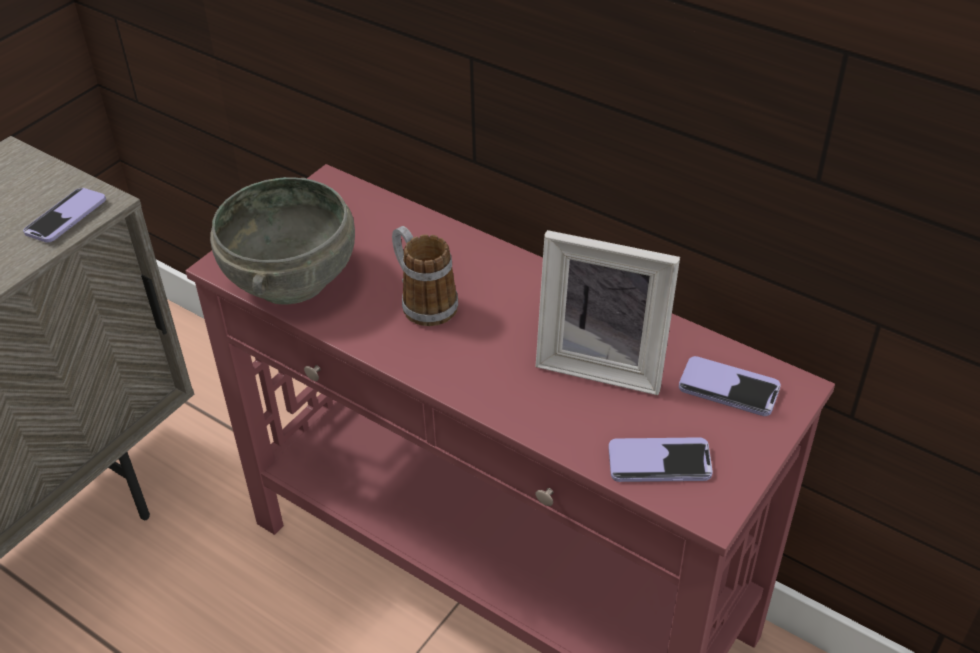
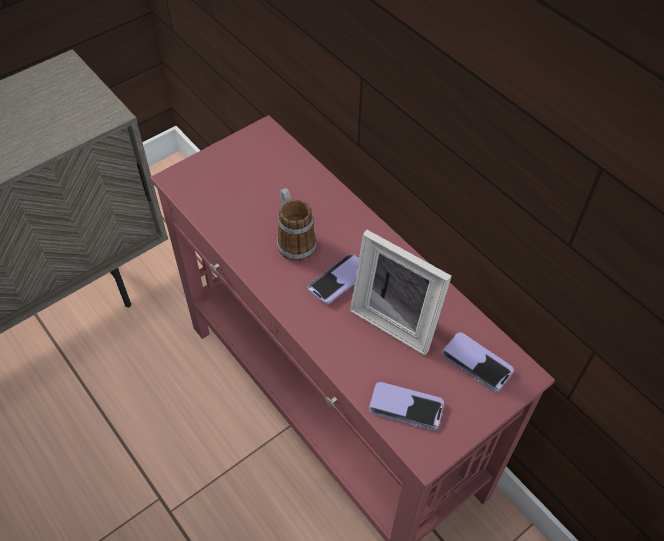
camera: 15 degrees right, 10 degrees up
phone [23,188,106,243] -> phone moved to [308,254,359,304]
grey bowl [210,177,355,305] -> none

